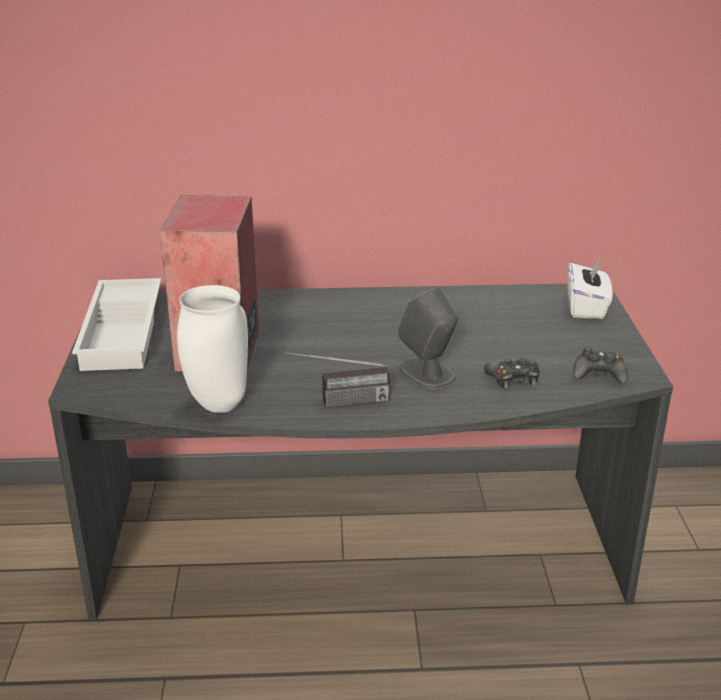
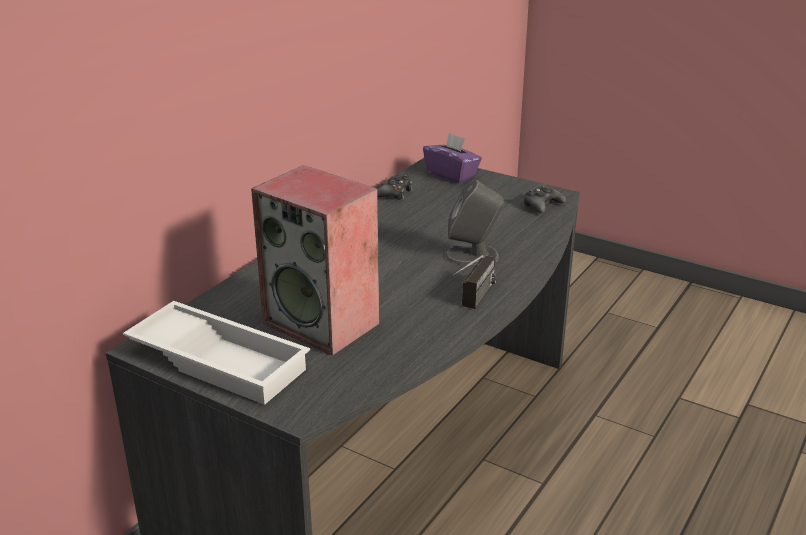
camera: 55 degrees left, 0 degrees up
white vase [177,285,248,413] -> none
black game controller [484,358,539,389] -> black game controller moved to [377,174,413,200]
white tissue box [567,258,613,319] -> purple tissue box [423,133,482,183]

